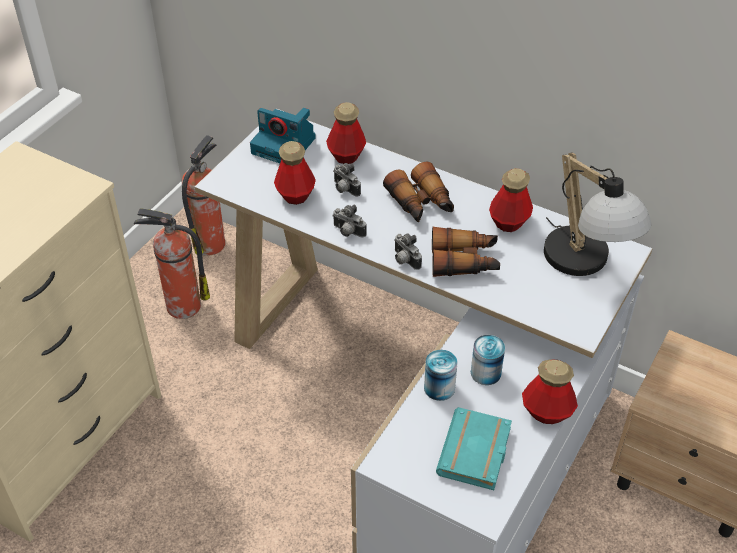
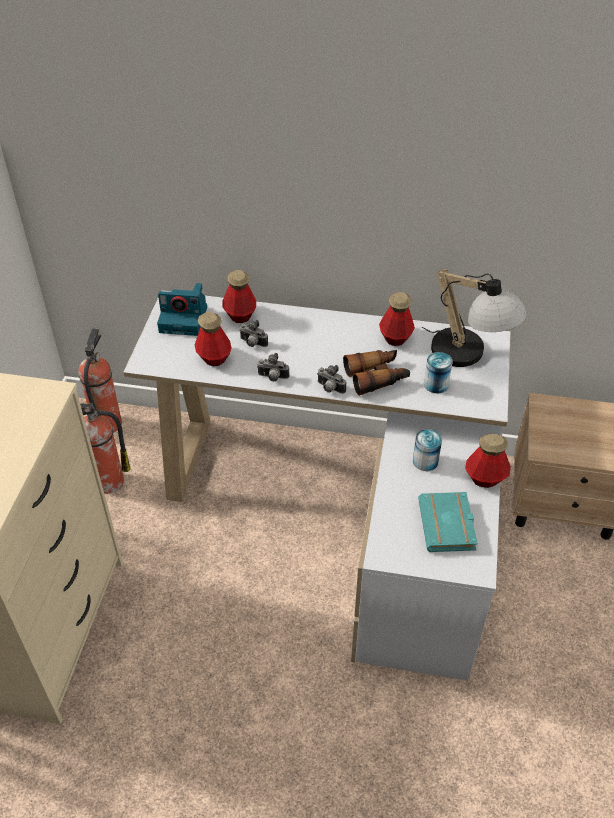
camera: 20 degrees left, 0 degrees up
binoculars [383,162,454,222] -> none
can [424,350,458,401] -> can moved to [424,352,453,393]

